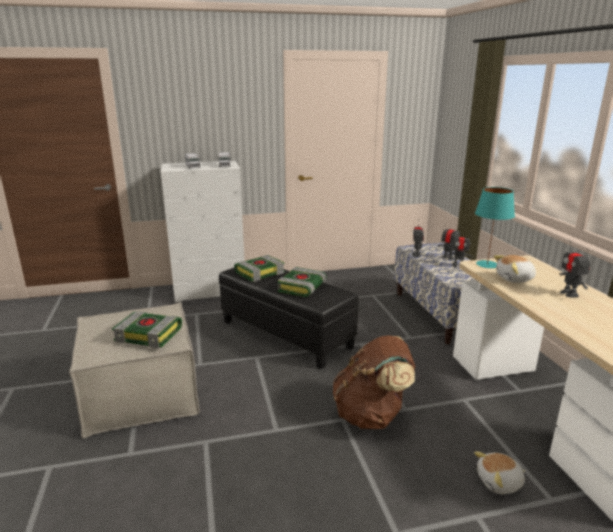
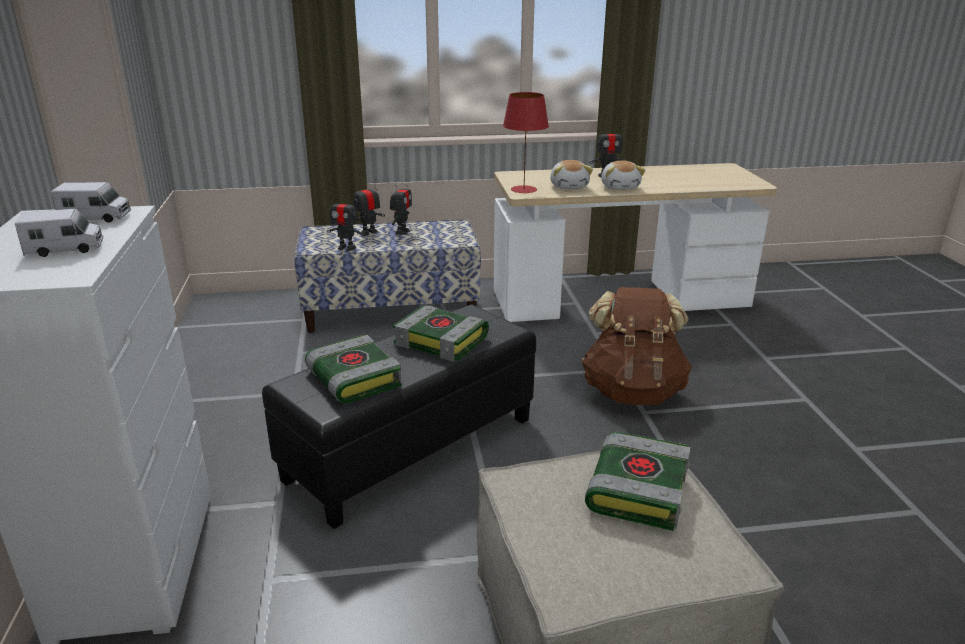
camera: 85 degrees left, 5 degrees up
plush toy [474,452,525,494] -> plush toy moved to [601,161,646,190]
turquoise table lamp [475,187,515,268] -> red table lamp [503,92,549,193]

